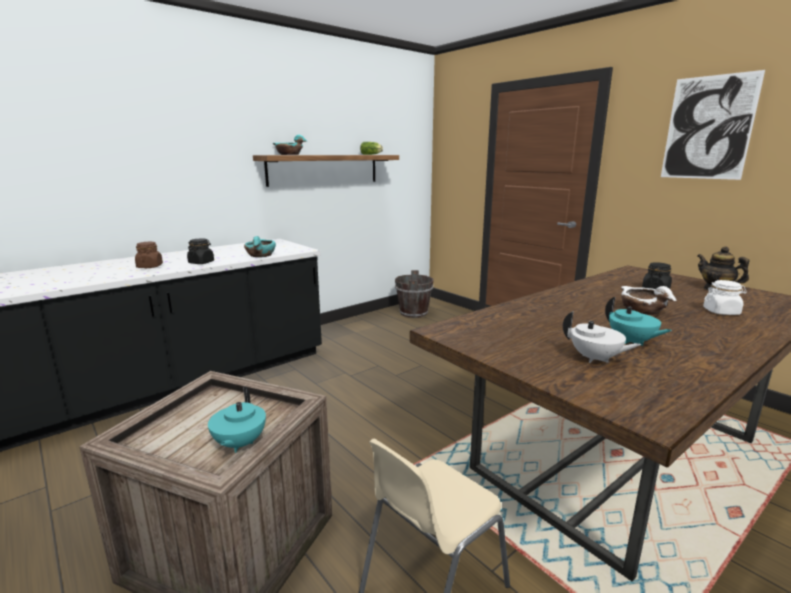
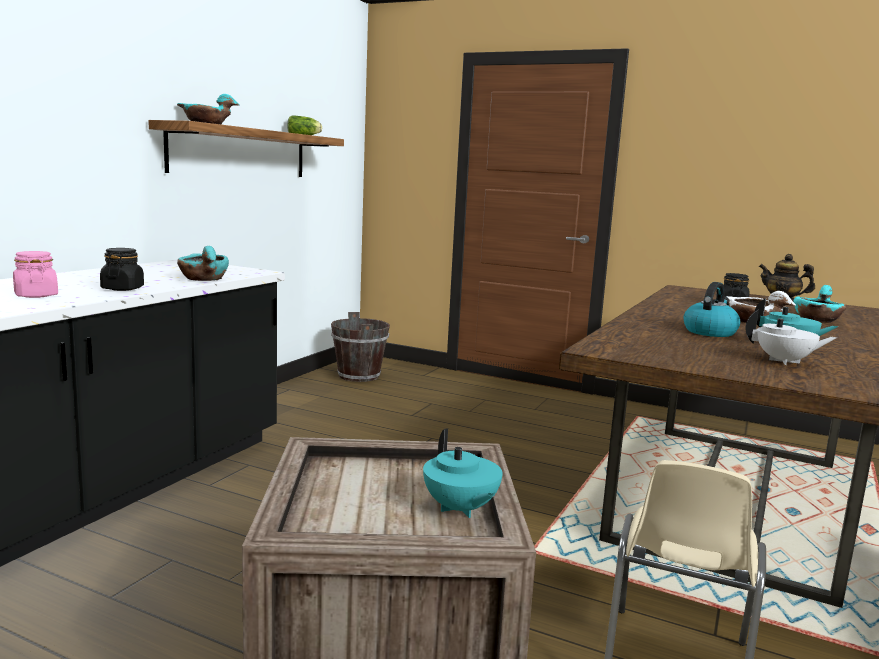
camera: 25 degrees left, 5 degrees down
brown jar [135,242,163,268] -> pink jar [13,251,58,298]
picture [661,70,765,180] -> none
white jar [703,280,747,315] -> turquoise bowl [793,285,846,323]
none -> kettle [683,282,740,337]

